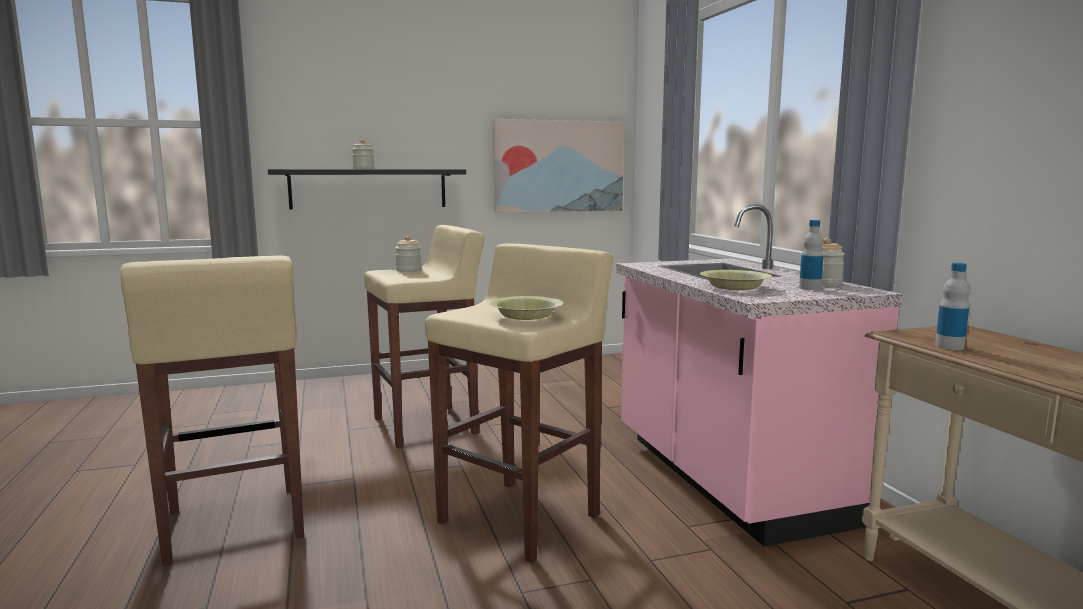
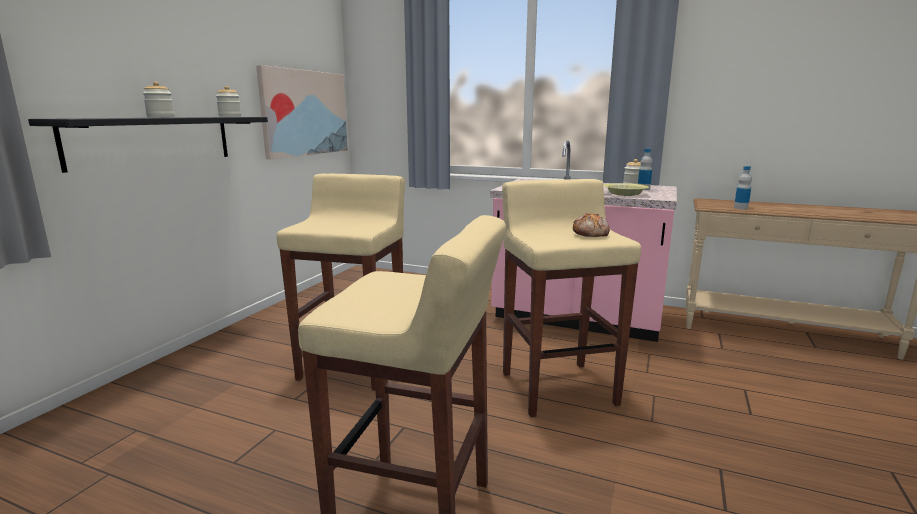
camera: 50 degrees left, 5 degrees up
jar [395,236,422,272] -> jar moved to [216,86,242,117]
yellow bowl [489,296,563,320] -> bread [573,213,610,237]

